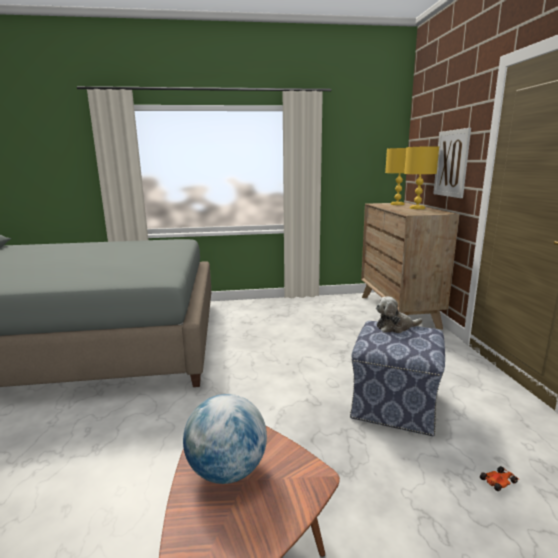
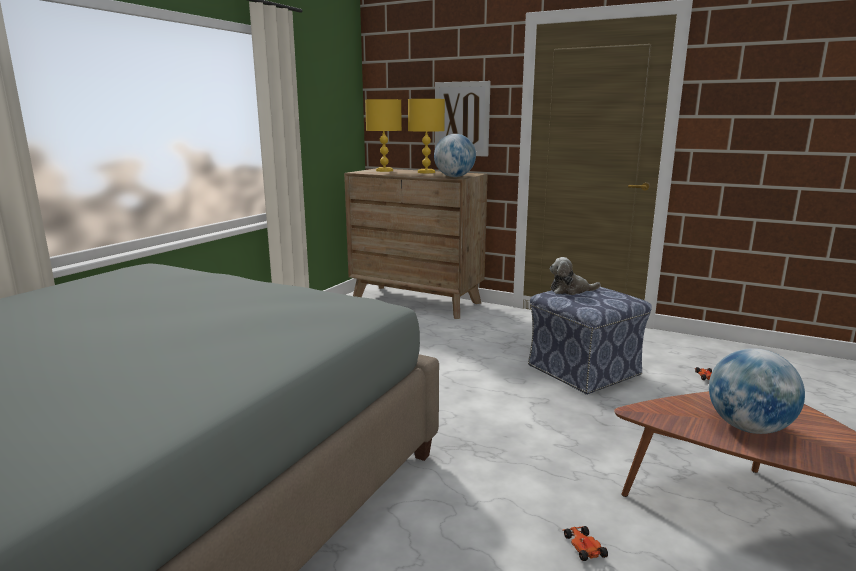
camera: 55 degrees left, 0 degrees up
plush toy [376,296,423,333] -> plush toy turned 60 degrees clockwise [550,257,601,295]
none -> globe [434,134,476,177]
none -> toy car [563,526,608,561]

